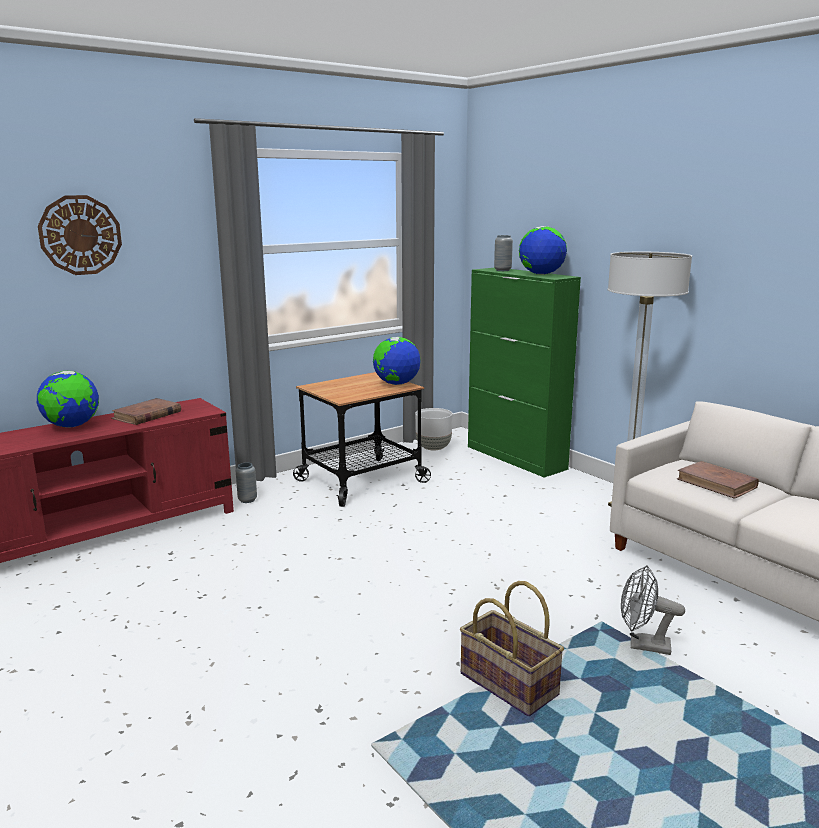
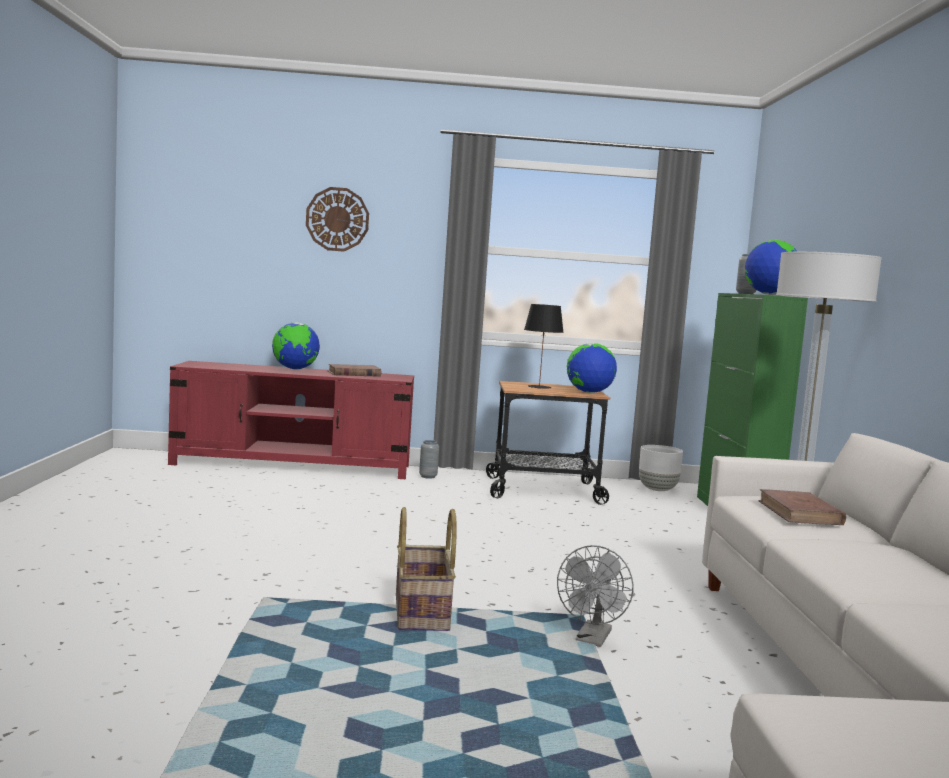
camera: 35 degrees right, 10 degrees down
grey fan [621,565,685,655] -> grey fan turned 120 degrees counterclockwise [557,545,634,647]
none -> black table lamp [524,304,564,389]

